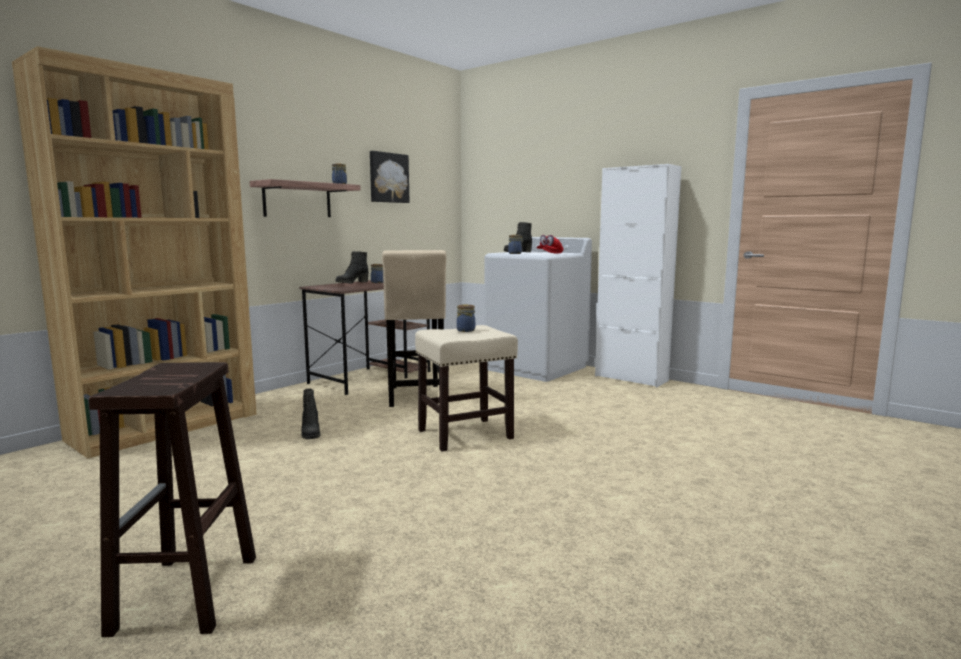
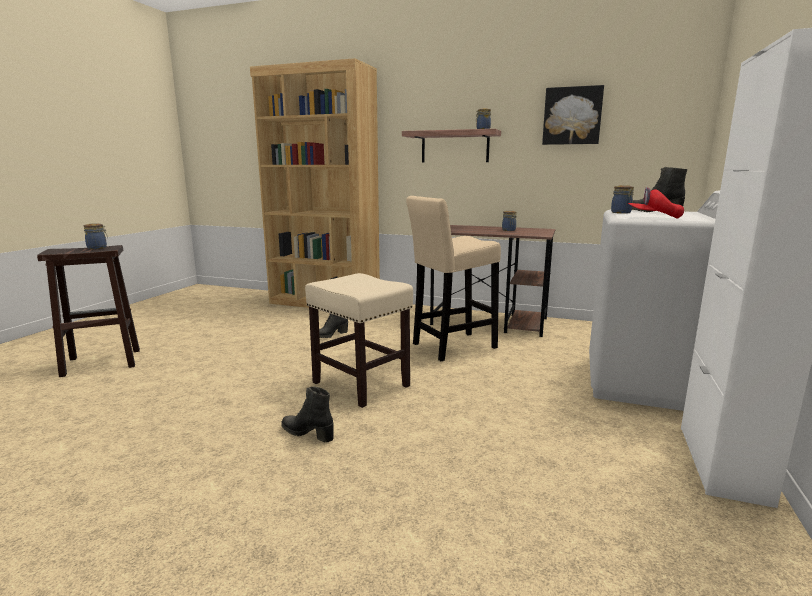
camera: 70 degrees right, 5 degrees up
black boot [336,251,369,283] -> black boot moved to [281,386,334,442]
jar [457,304,475,332] -> jar moved to [84,223,108,249]

